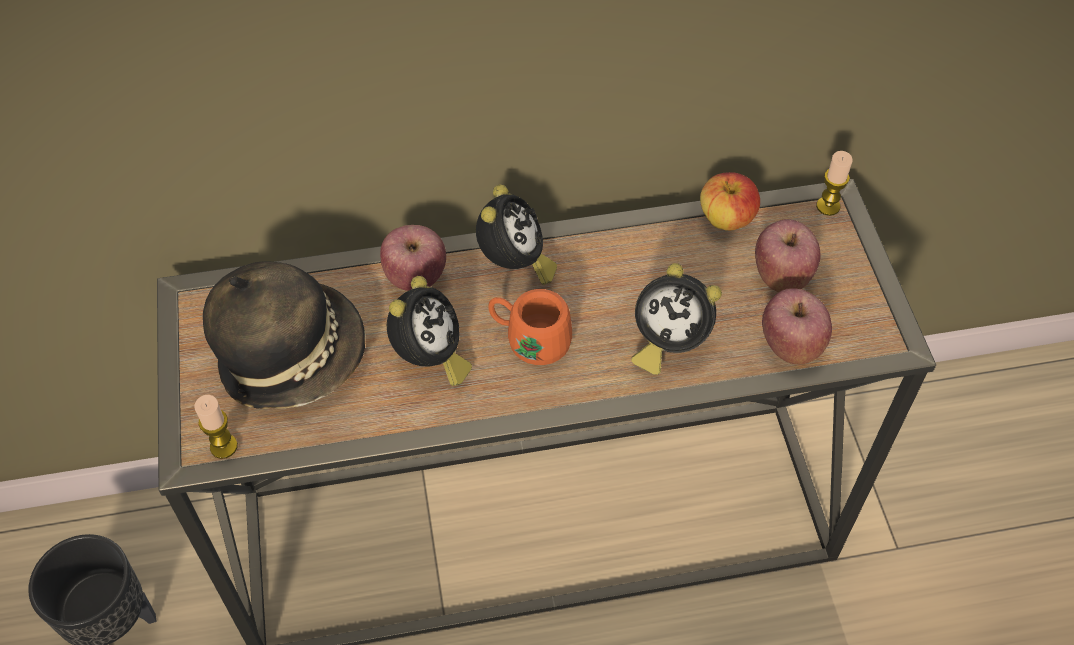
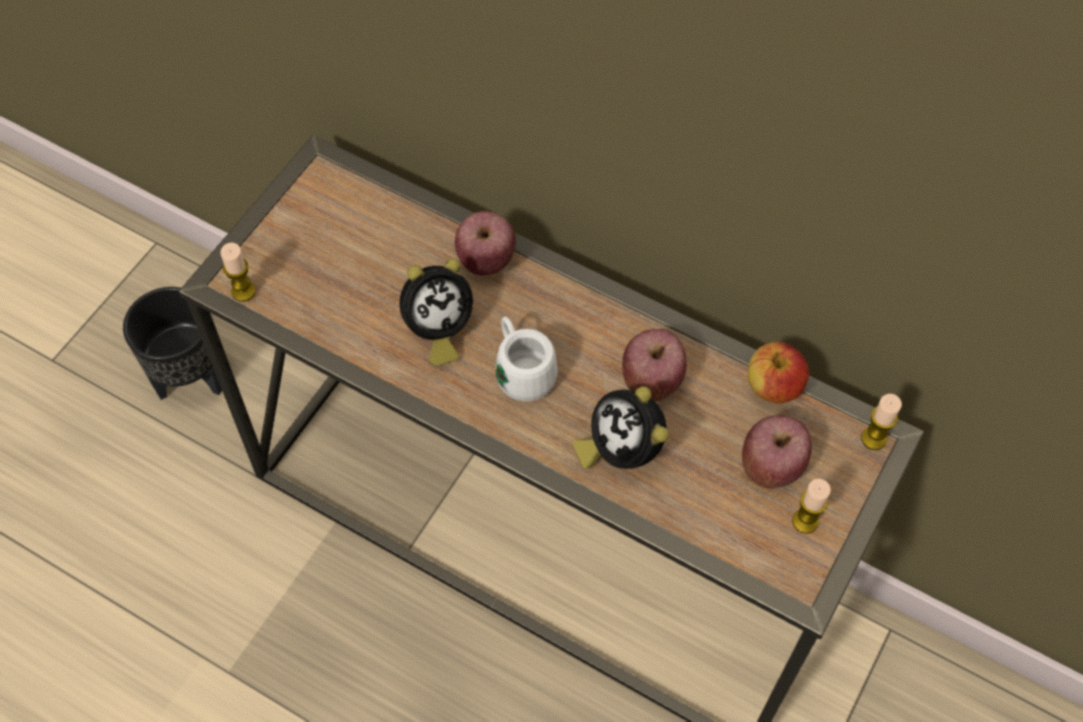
camera: 40 degrees right, 5 degrees up
hat [203,261,365,409] -> none
alarm clock [476,184,557,285] -> none
orange mug [489,289,572,365] -> white mug [495,317,558,401]
apple [762,288,832,365] -> apple moved to [622,329,687,402]
none -> candle [792,479,831,534]

